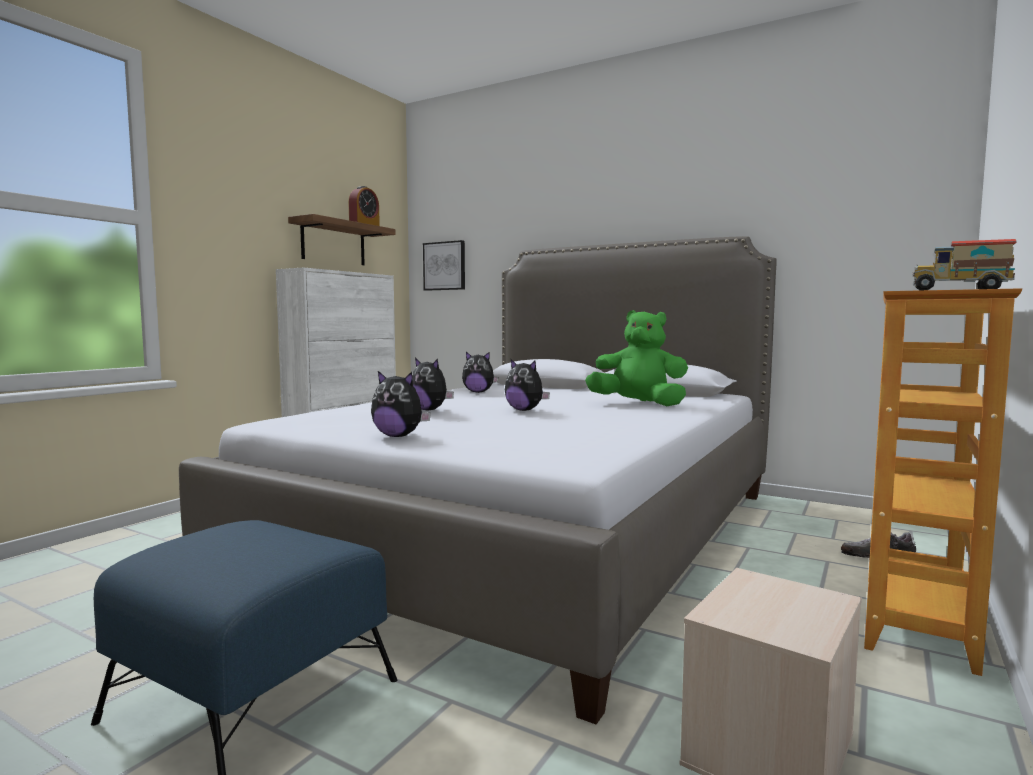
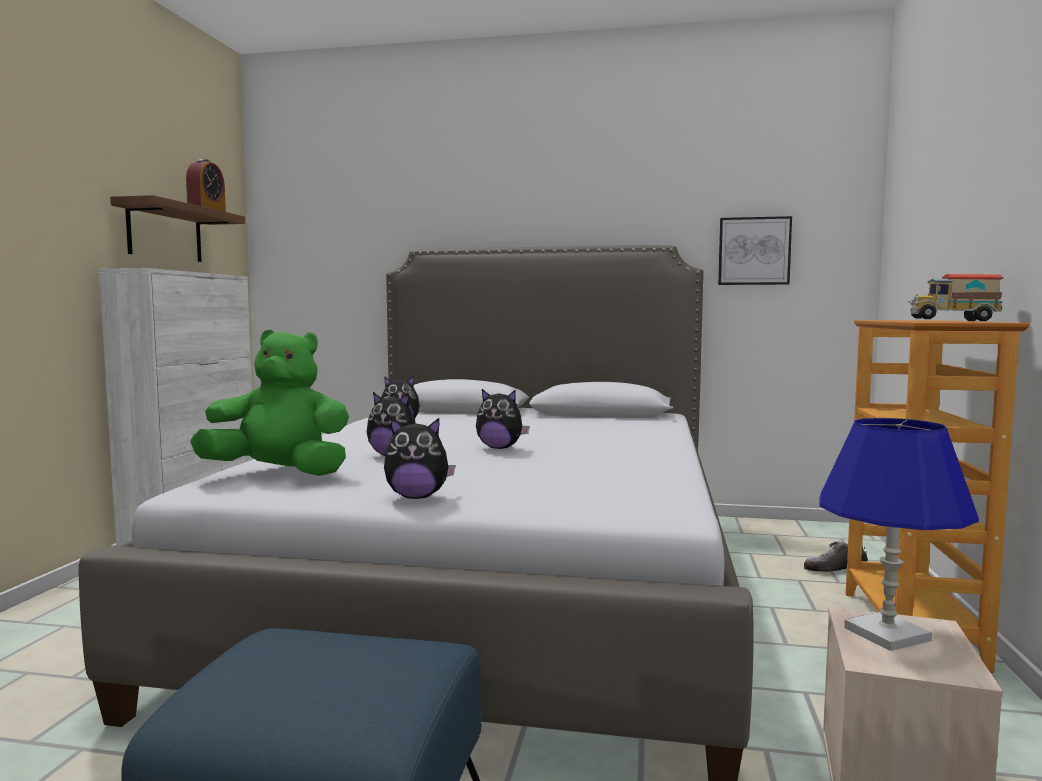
camera: 20 degrees left, 0 degrees up
picture [423,240,465,291] -> picture moved to [718,216,792,285]
green plush toy [585,310,688,406] -> green plush toy moved to [190,329,349,476]
none -> blue table lamp [819,418,979,651]

